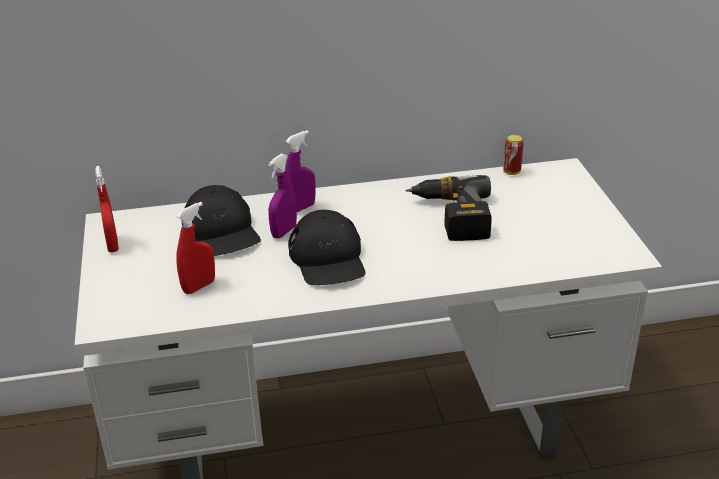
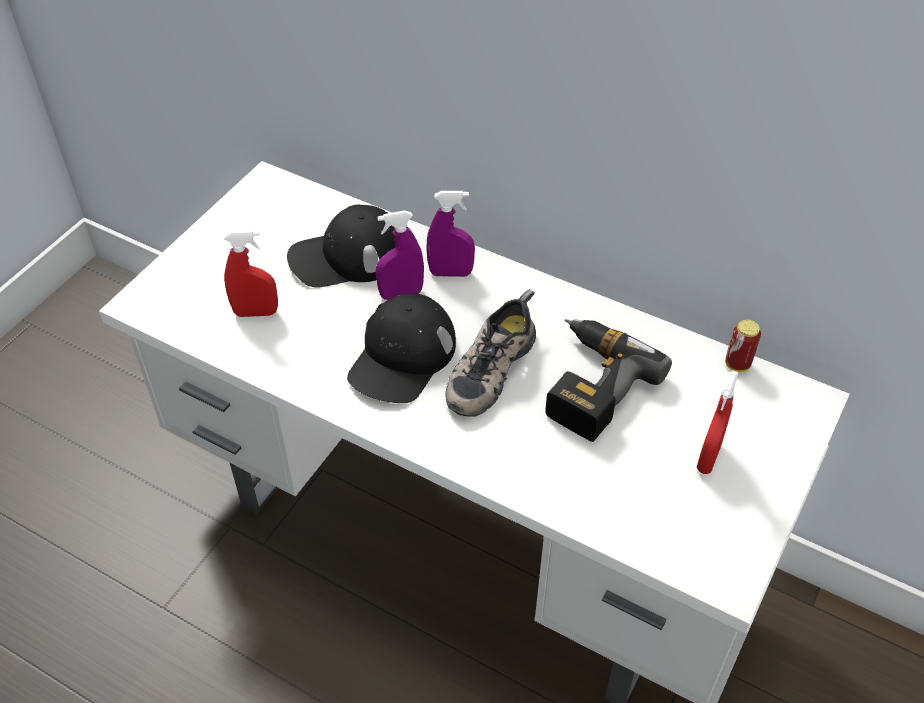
camera: 40 degrees right, 15 degrees up
red spray bottle [95,166,119,252] -> red spray bottle moved to [697,370,739,474]
black cap [182,185,261,256] -> black cap turned 60 degrees clockwise [287,204,396,288]
none -> shoe [445,289,536,417]

